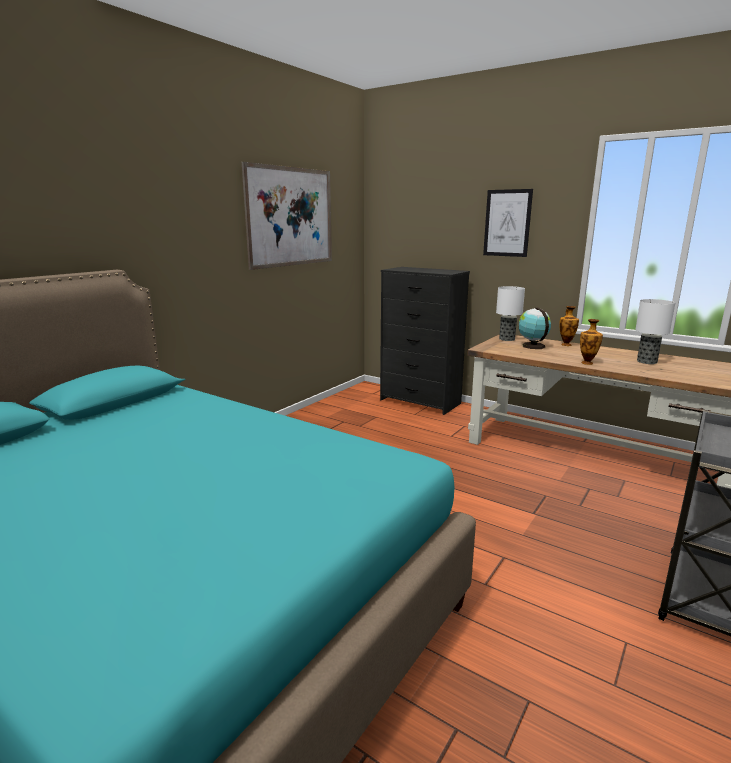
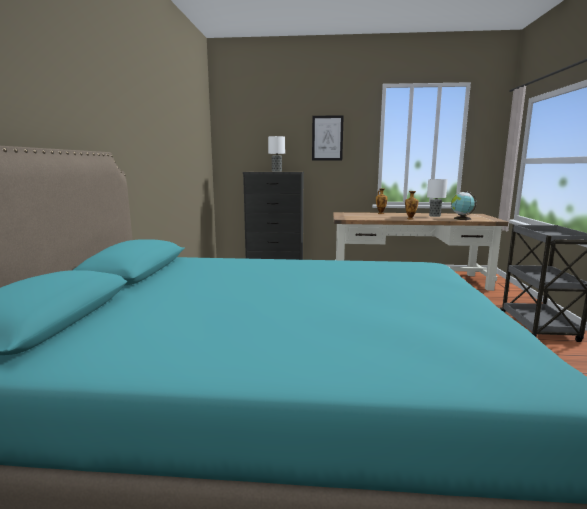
camera: 30 degrees left, 5 degrees down
picture [242,162,332,270] -> none
table lamp [496,286,525,341] -> table lamp moved to [268,136,285,172]
globe [519,308,551,349] -> globe moved to [451,191,477,220]

